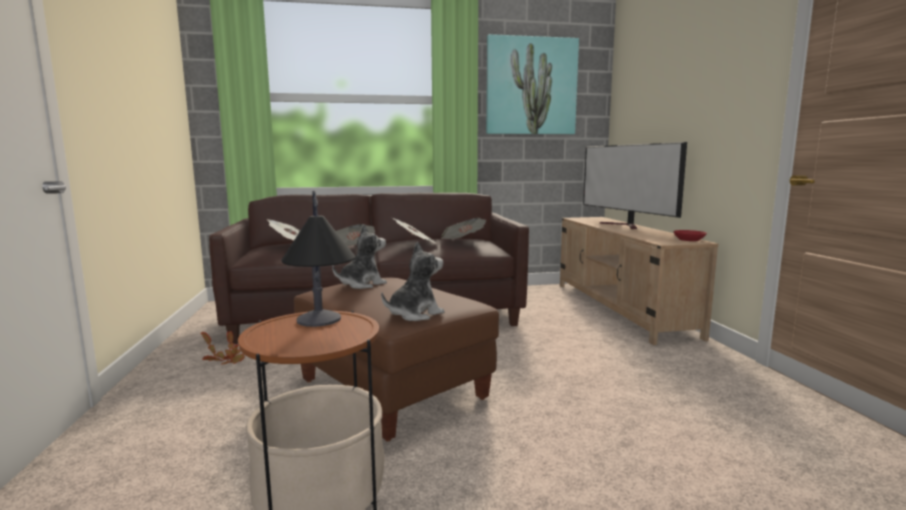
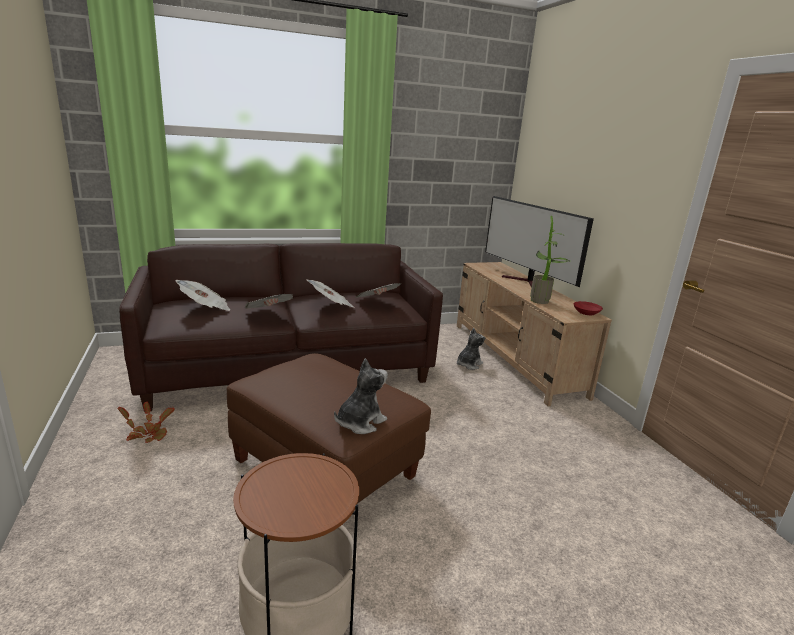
camera: 10 degrees left, 10 degrees up
table lamp [281,191,355,327] -> none
plush toy [332,224,387,289] -> plush toy moved to [457,328,486,370]
picture [486,34,579,134] -> none
none -> potted plant [530,215,571,304]

